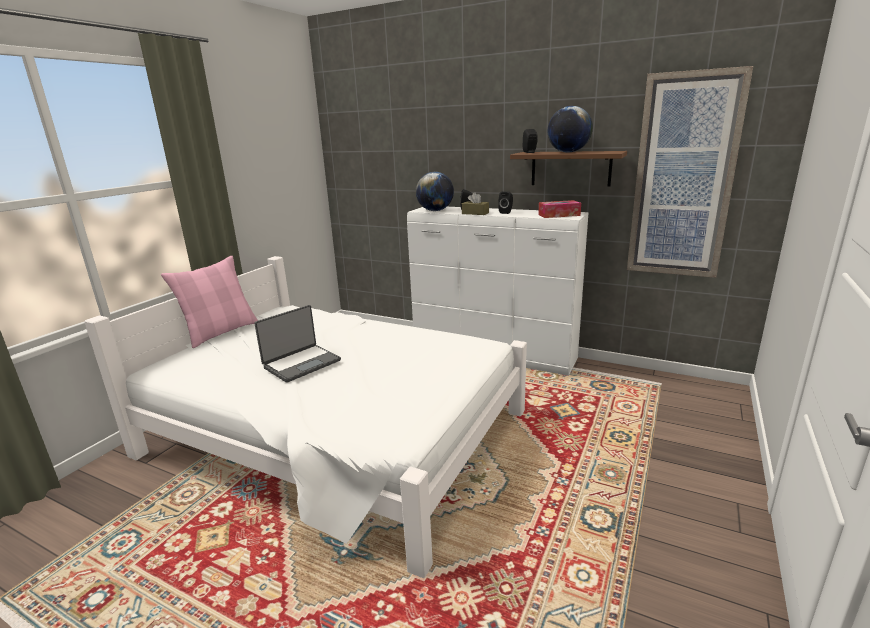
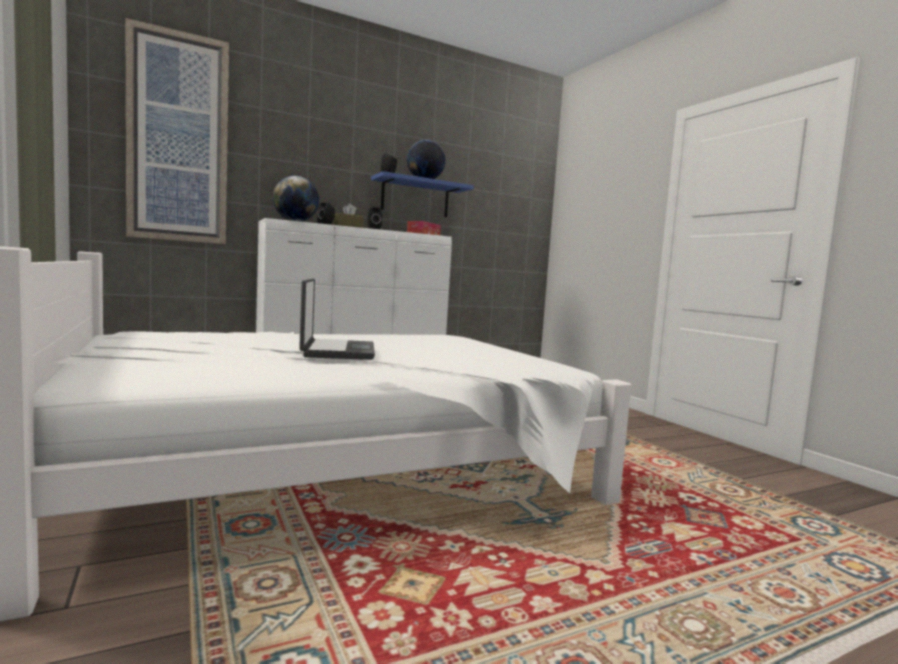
camera: 55 degrees left, 15 degrees down
pink pillow [161,256,258,348] -> none
brown shelf [510,151,627,187] -> blue shelf [371,171,474,217]
picture [627,66,753,278] -> picture moved to [125,18,229,244]

